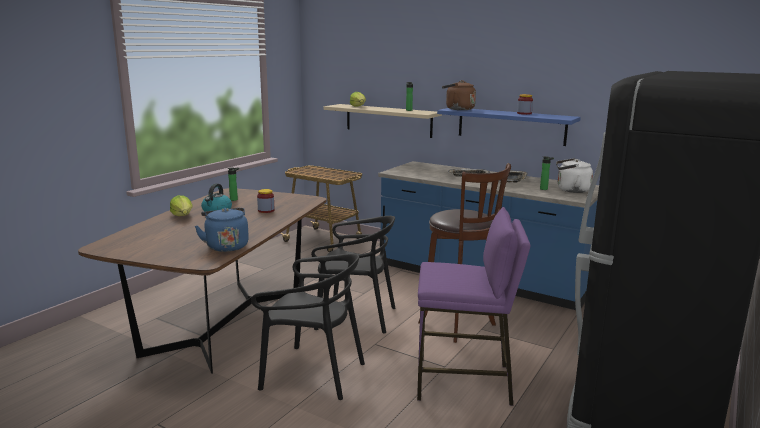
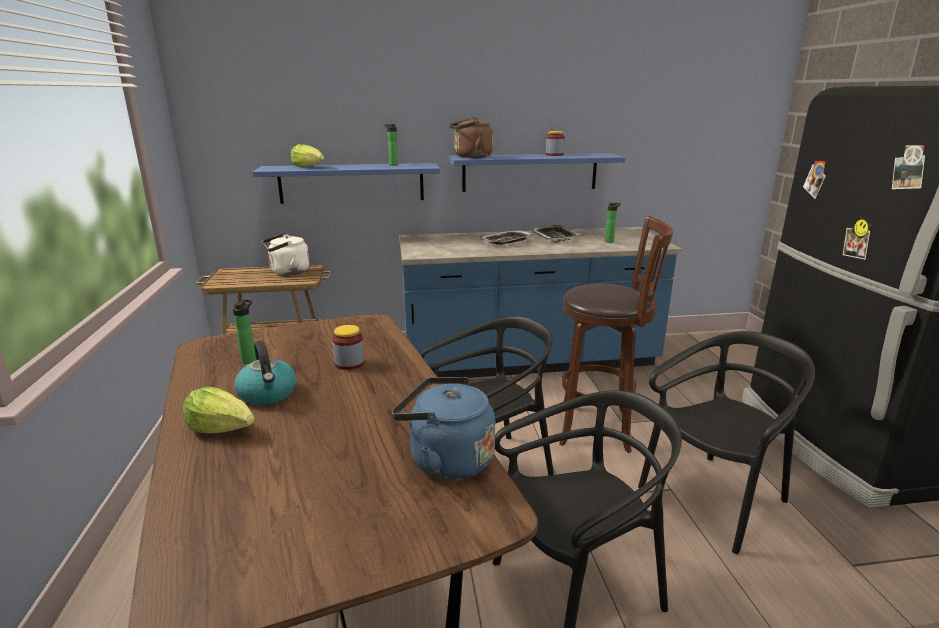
camera: 40 degrees left, 5 degrees up
beige shelf [324,104,442,138] -> blue shelf [253,163,440,204]
purple stool [417,207,531,406] -> black chair [638,331,815,554]
white kettle [556,158,593,193] -> white kettle moved to [262,234,310,275]

